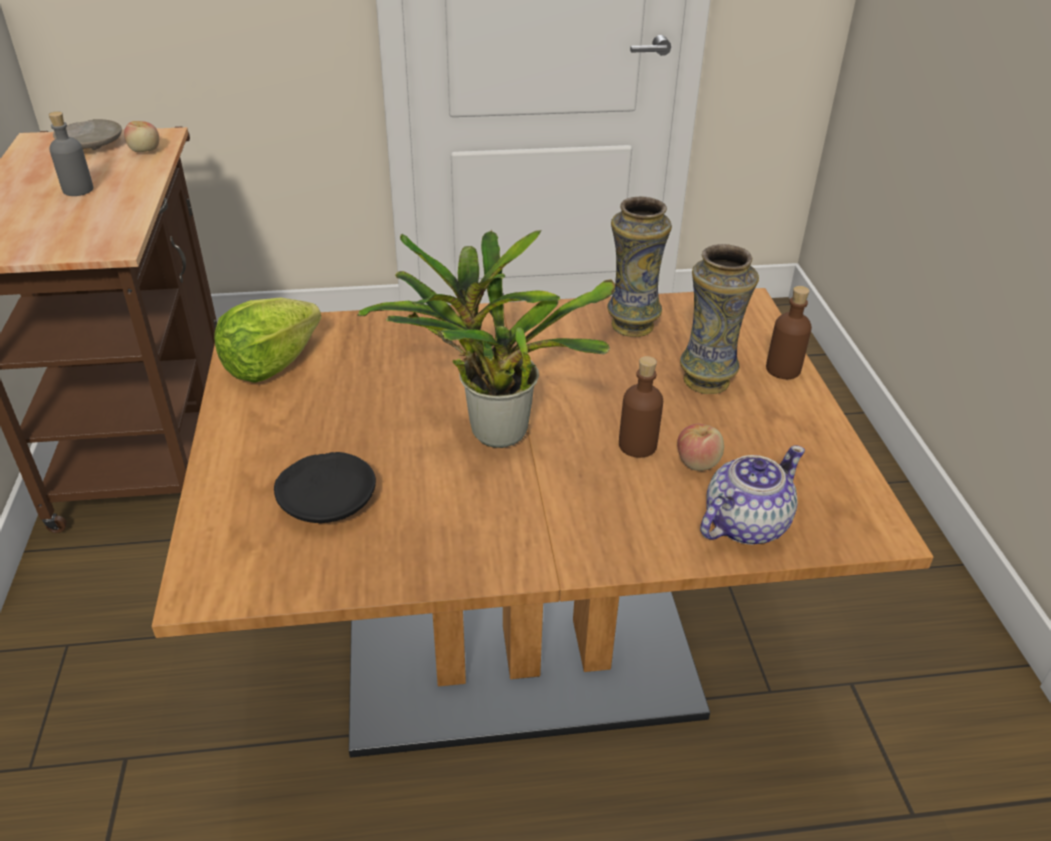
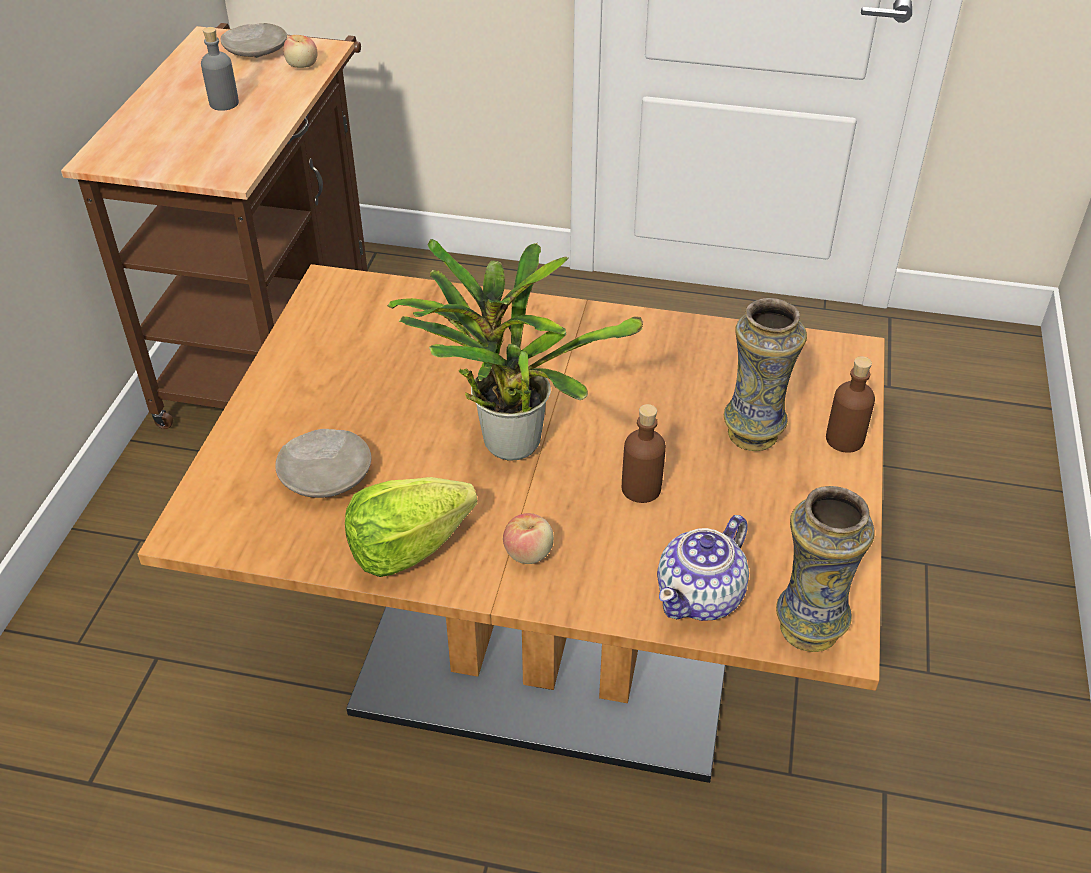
camera: 20 degrees right, 5 degrees up
lettuce [214,297,321,383] -> lettuce moved to [345,477,478,577]
black plate [274,452,376,523] -> beige plate [275,429,371,498]
vase [607,197,672,337] -> vase moved to [776,486,875,652]
apple [677,424,724,471] -> apple moved to [503,513,554,564]
teapot [700,446,805,545] -> teapot turned 150 degrees clockwise [657,515,749,621]

